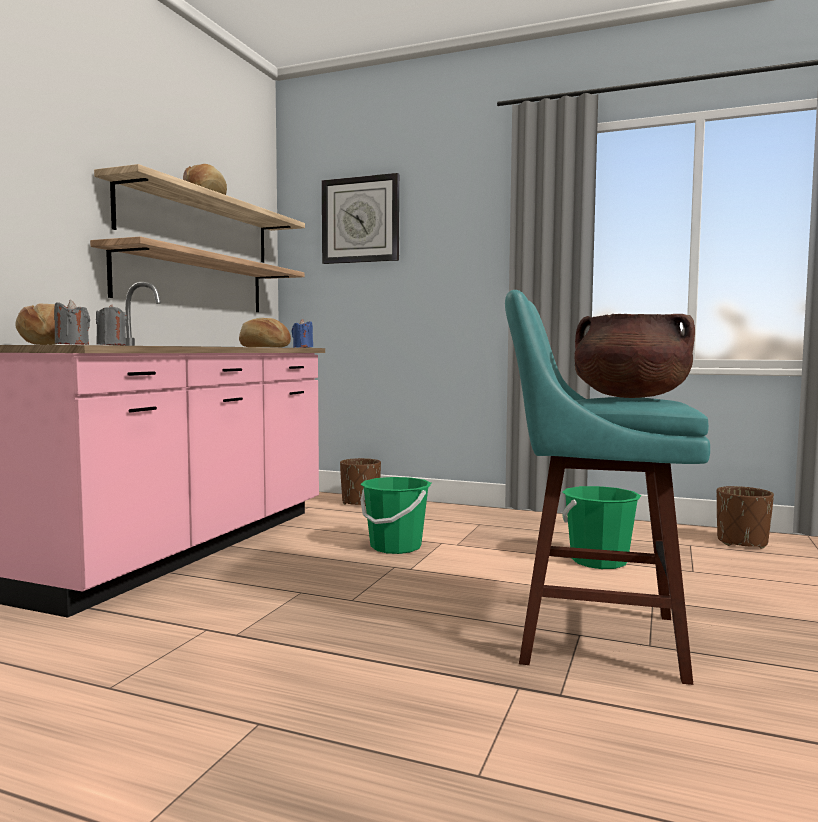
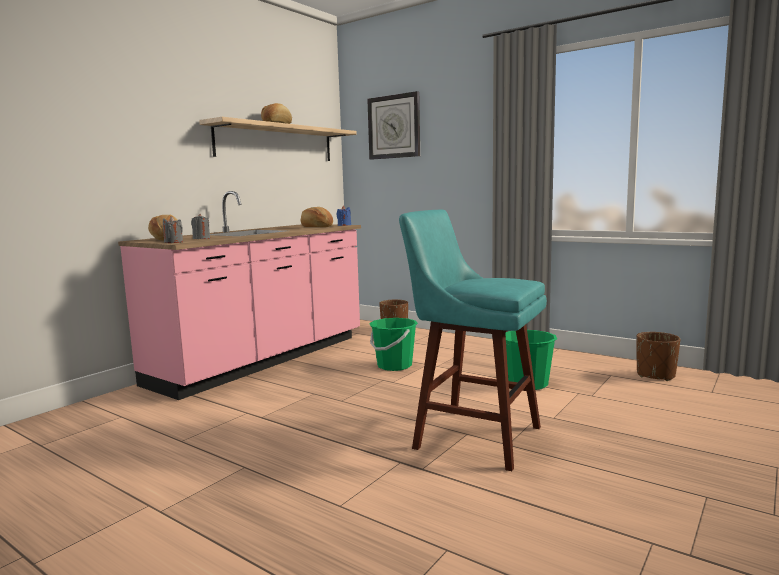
camera: 15 degrees right, 5 degrees up
shelf [90,236,305,312] -> none
brown cooking pot [574,314,695,398] -> none

